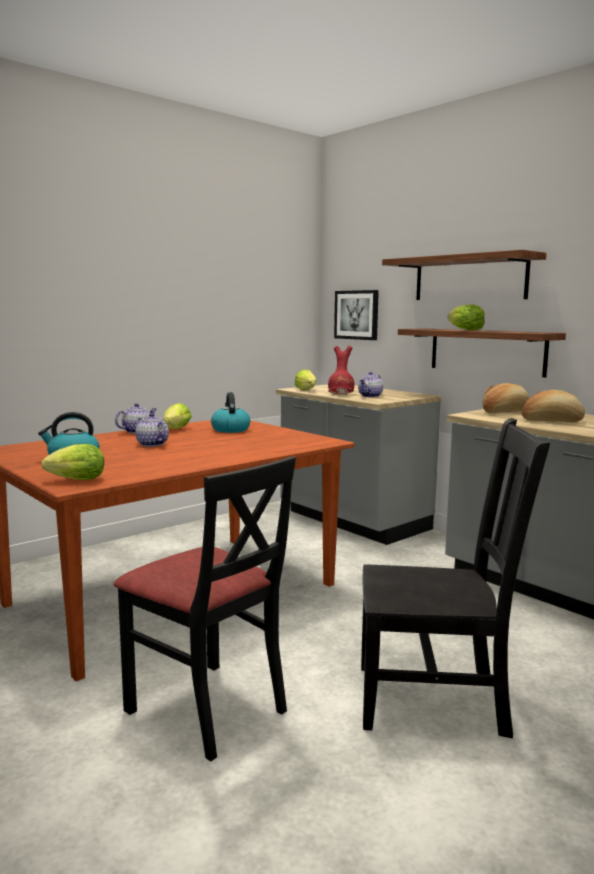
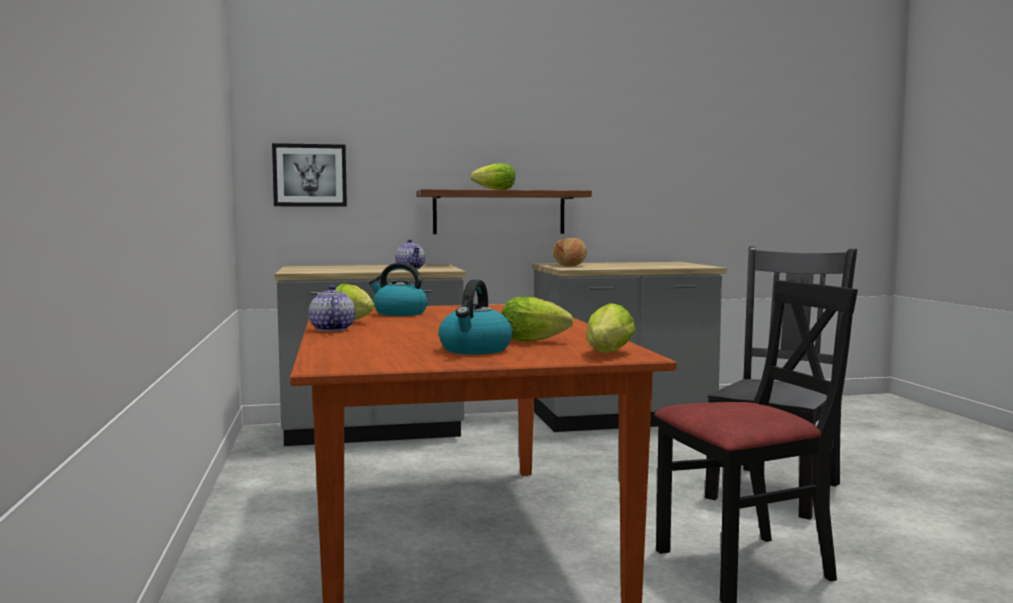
camera: 60 degrees left, 5 degrees down
teapot [135,413,169,447] -> none
lettuce [295,369,316,390] -> lettuce moved to [501,297,574,342]
red vase [328,346,354,394] -> none
shelf [382,250,547,300] -> none
bread [522,390,585,422] -> none

